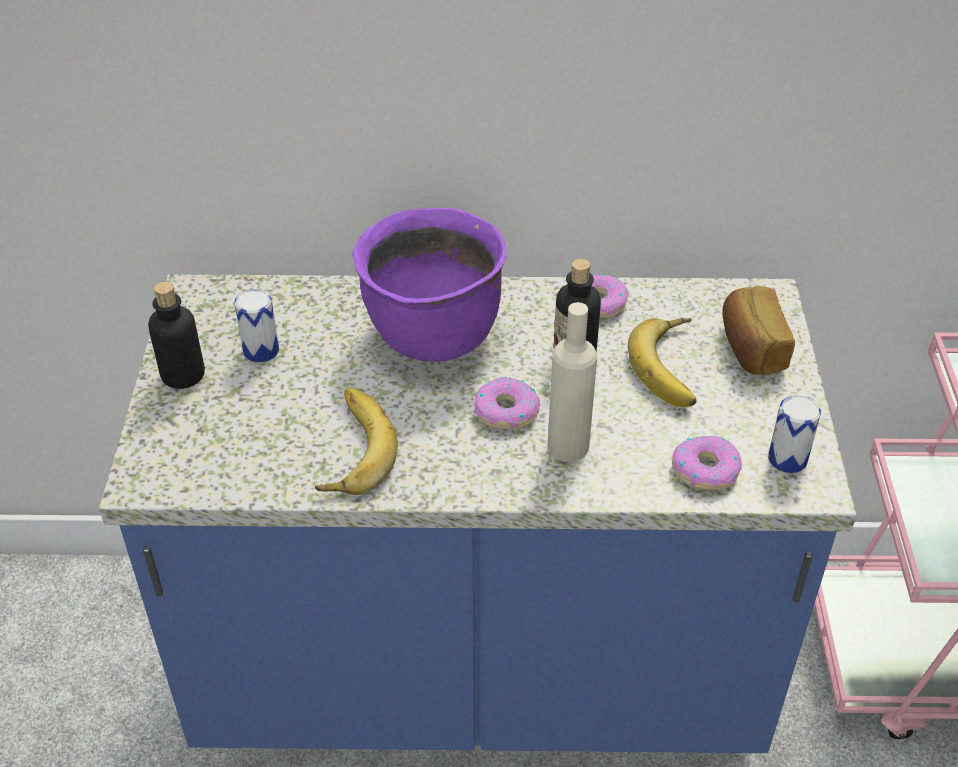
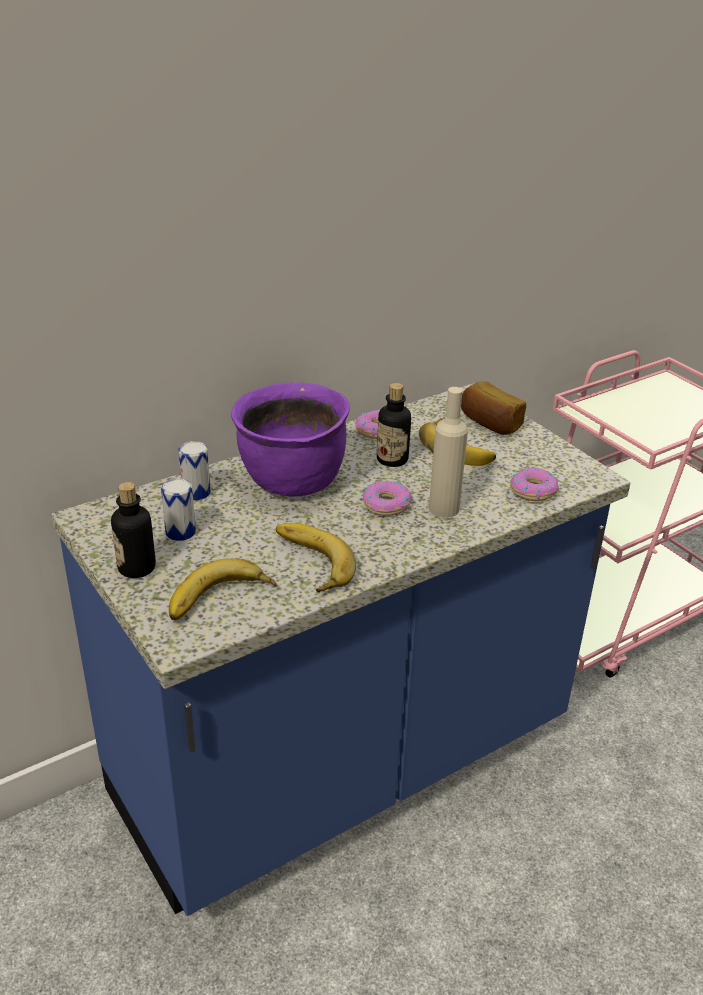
camera: 35 degrees left, 10 degrees down
can [768,395,821,473] -> can moved to [178,441,210,501]
none -> banana [169,558,276,620]

